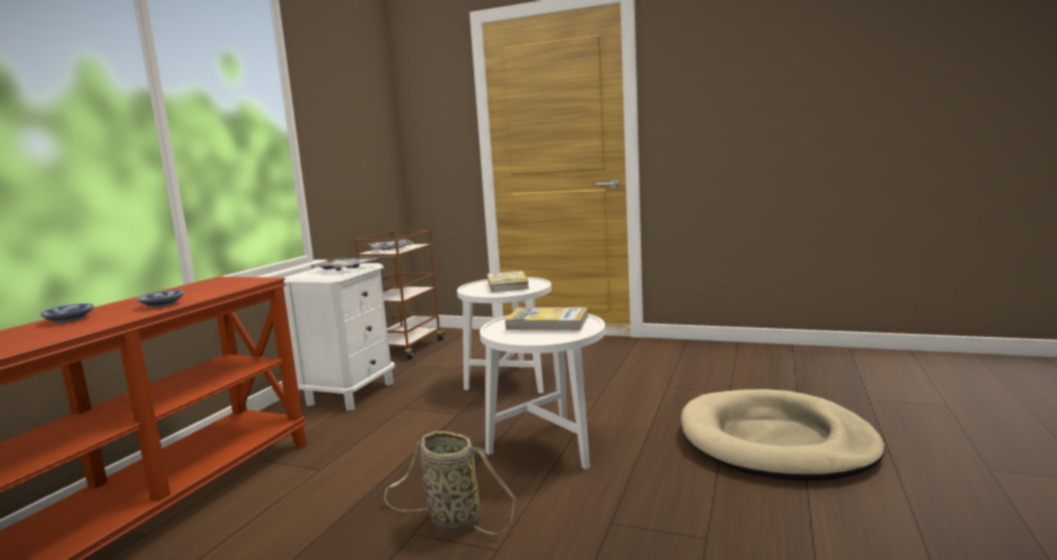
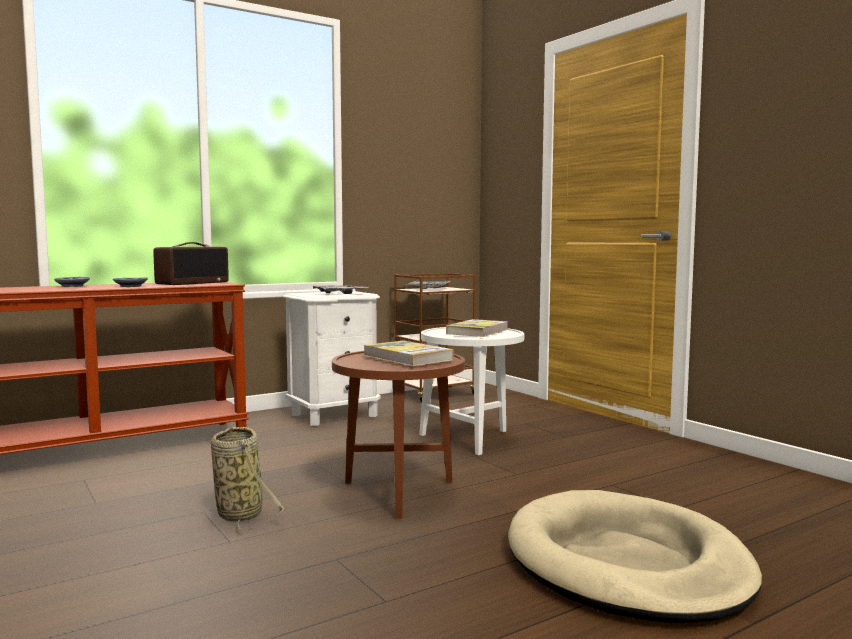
camera: 35 degrees right, 5 degrees down
white side table [480,314,605,469] -> brown side table [332,351,465,519]
none -> radio [153,242,229,285]

